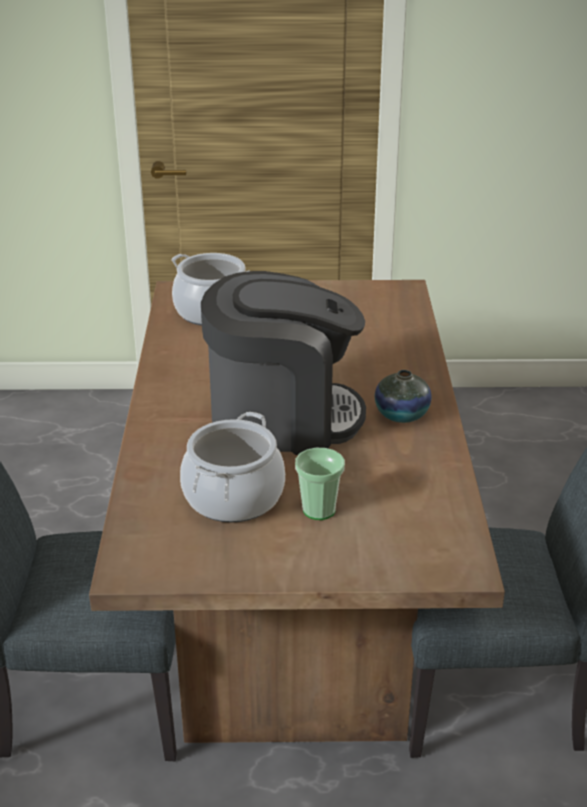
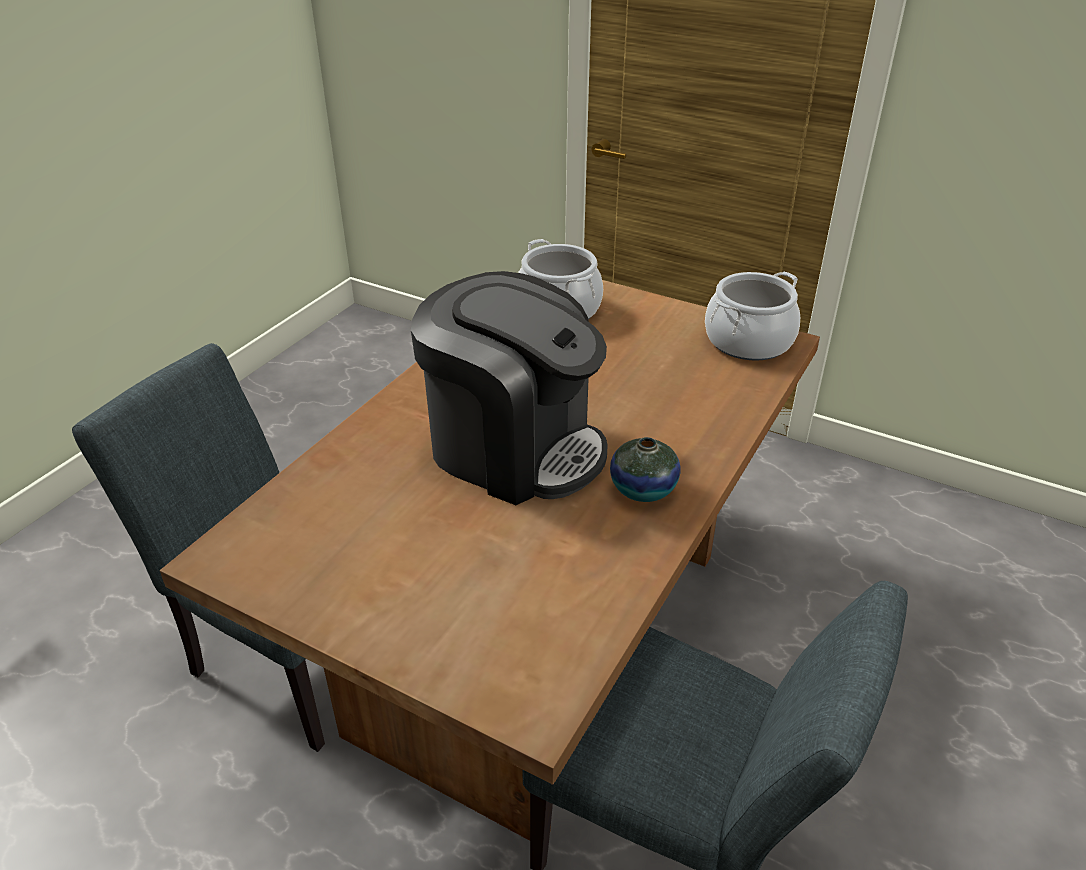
camera: 30 degrees right, 5 degrees up
cooking pot [180,412,285,522] -> cooking pot moved to [705,271,800,361]
cup [295,448,345,520] -> none

